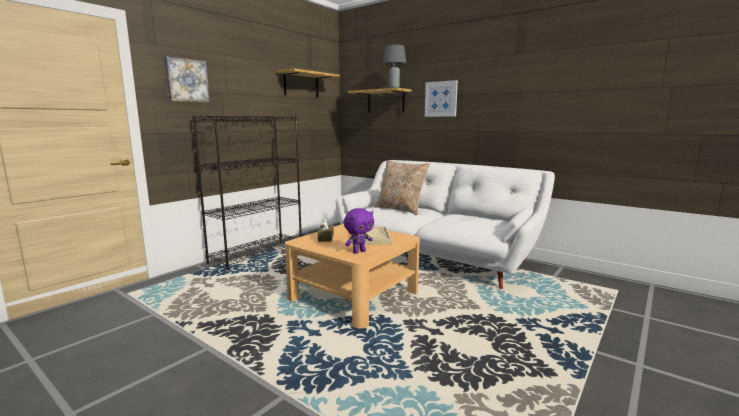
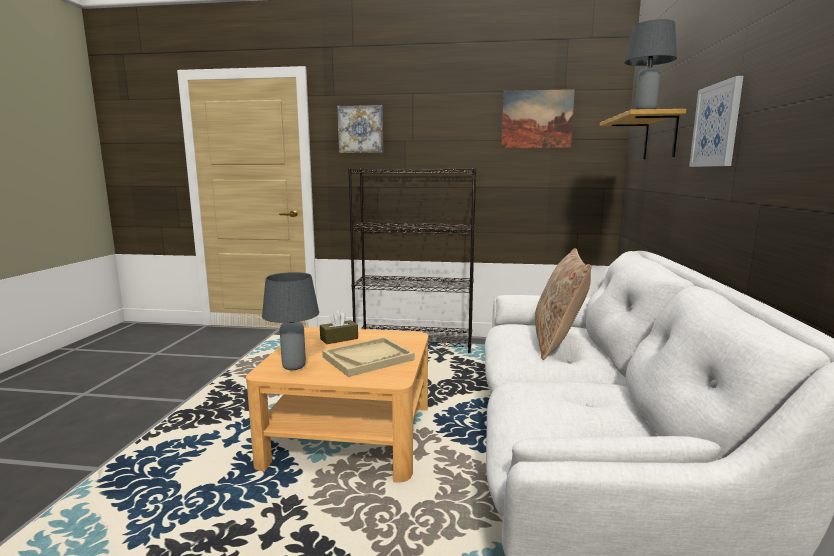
camera: 60 degrees right, 0 degrees up
shelf [277,69,340,97] -> picture [501,89,575,148]
purple plush toy [344,208,374,254] -> grey table lamp [262,272,319,370]

